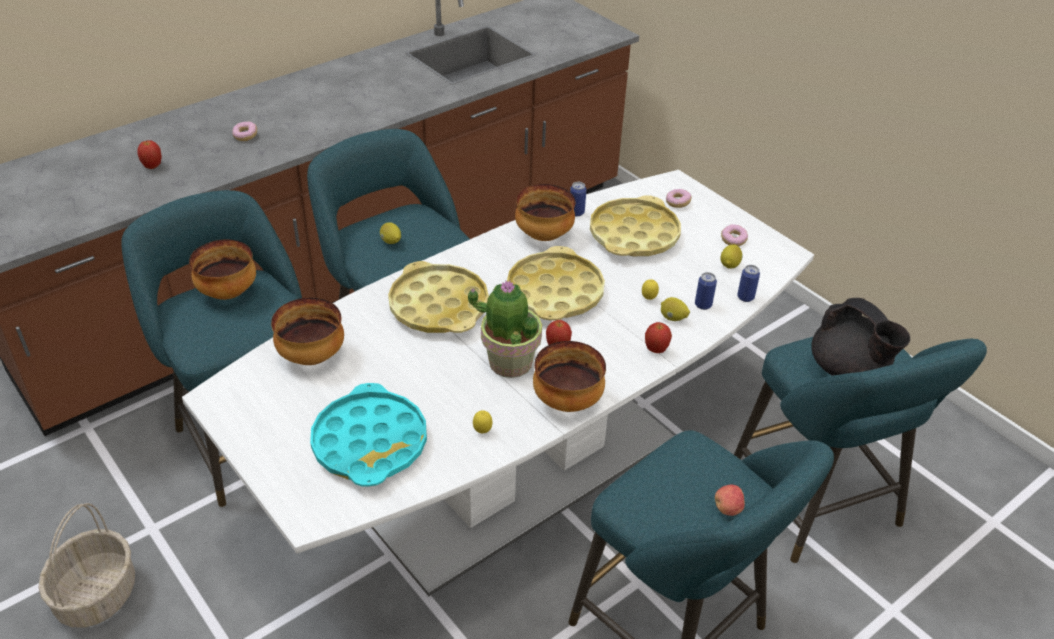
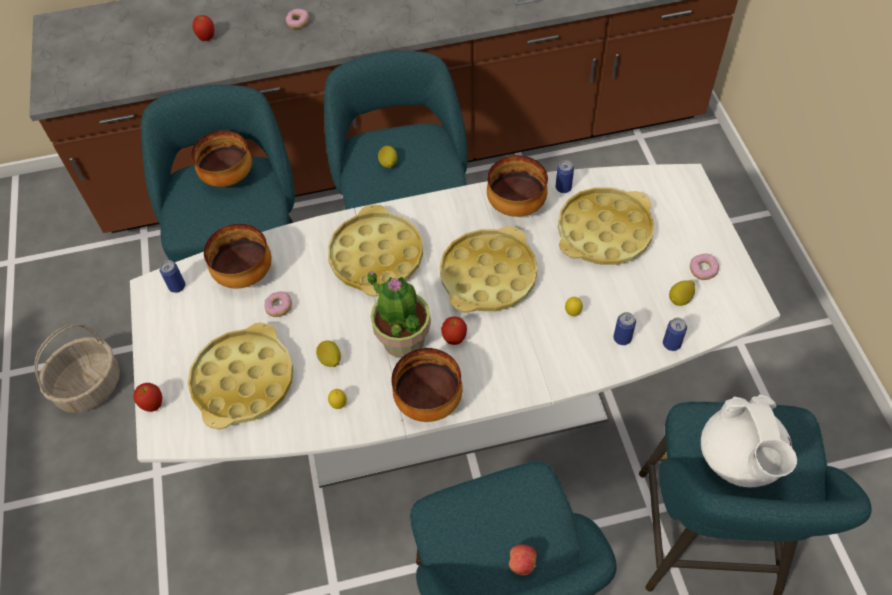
camera: 30 degrees right, 15 degrees up
turquoise tray [310,383,427,487] -> yellow tray [188,322,293,429]
apple [645,322,672,353] -> apple moved to [133,383,162,412]
lemon [661,297,690,321] -> lemon moved to [316,340,341,367]
donut [666,189,691,208] -> donut moved to [264,292,292,317]
black teapot [811,298,910,376] -> white teapot [701,394,797,487]
none -> can [160,260,185,293]

